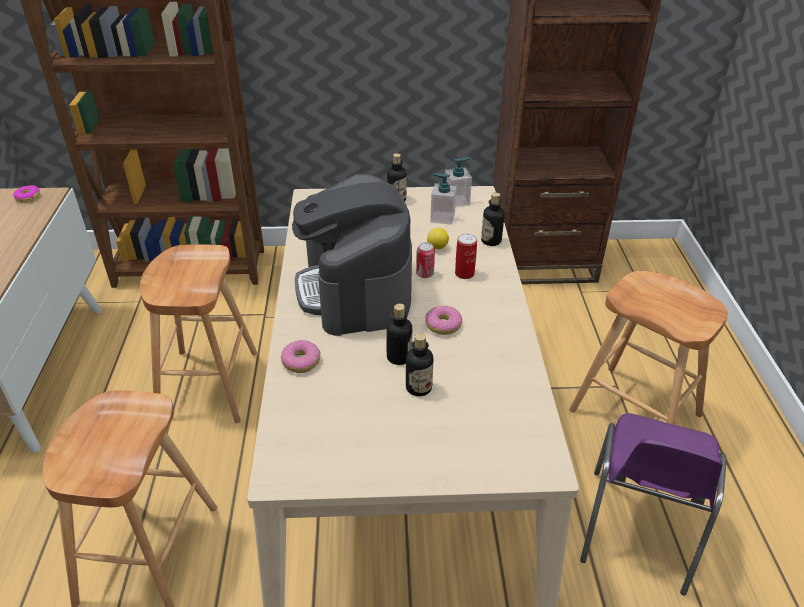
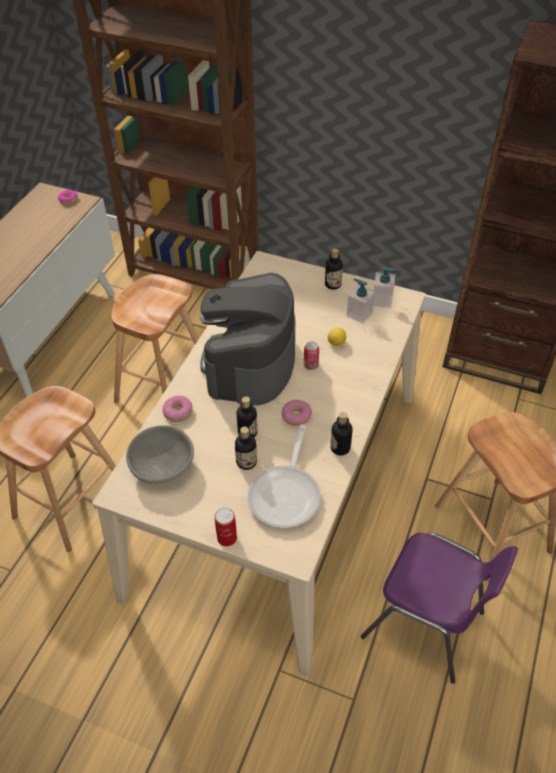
camera: 25 degrees right, 10 degrees up
can [455,234,477,279] -> can moved to [215,508,237,547]
bottle [481,192,505,246] -> bottle moved to [330,412,353,455]
purple chair [580,413,726,595] -> purple chair turned 105 degrees counterclockwise [361,533,518,684]
none -> grey bowl [126,425,194,484]
none -> frying pan [248,424,321,528]

